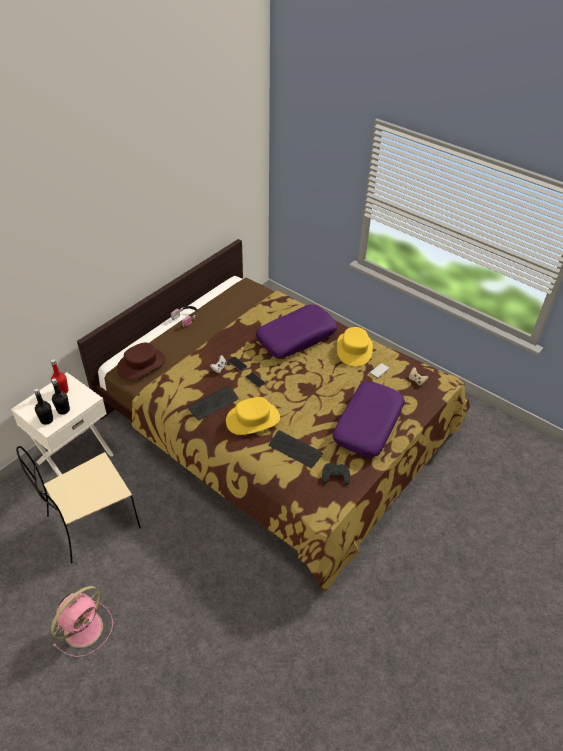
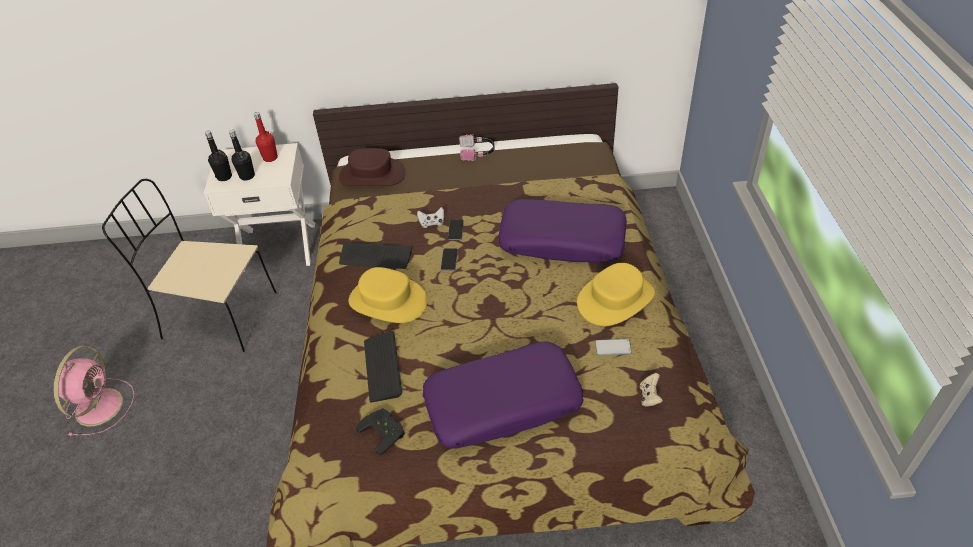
camera: 50 degrees right, 0 degrees up
pink fan [51,586,113,657] -> pink fan turned 75 degrees counterclockwise [54,346,135,436]

